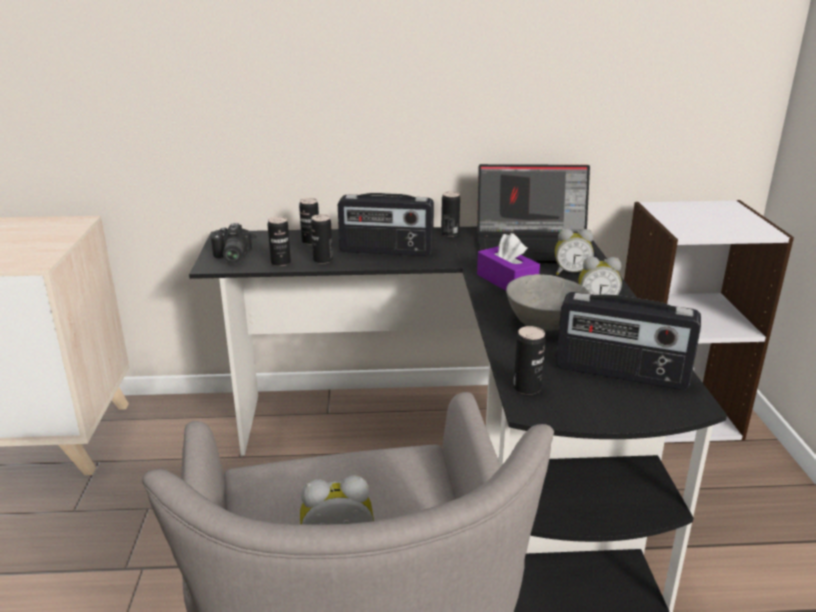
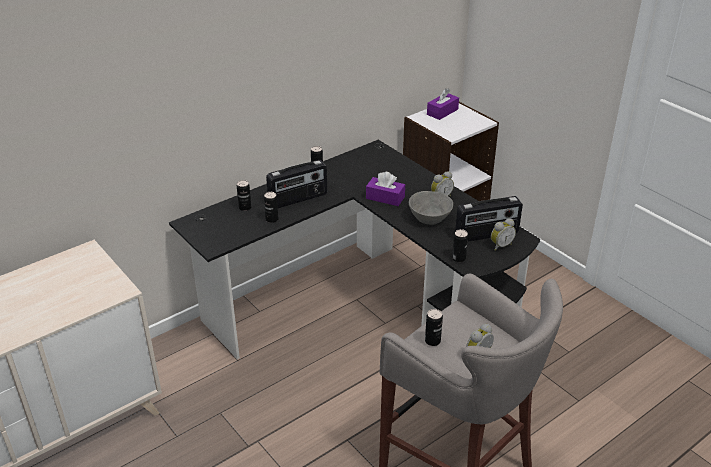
camera: 35 degrees left, 10 degrees up
camera [211,223,252,263] -> none
can [267,216,291,266] -> can moved to [425,309,443,346]
laptop [477,164,600,263] -> none
alarm clock [555,229,594,275] -> alarm clock moved to [491,218,516,251]
none -> purple tissue box [427,88,459,120]

